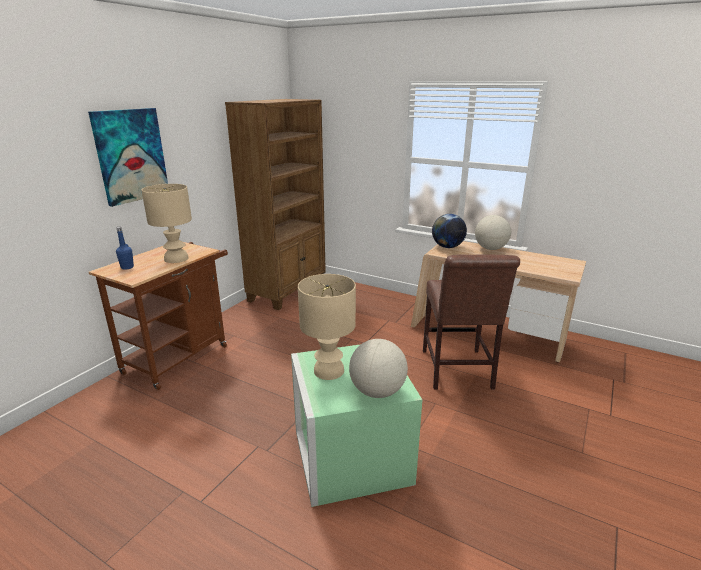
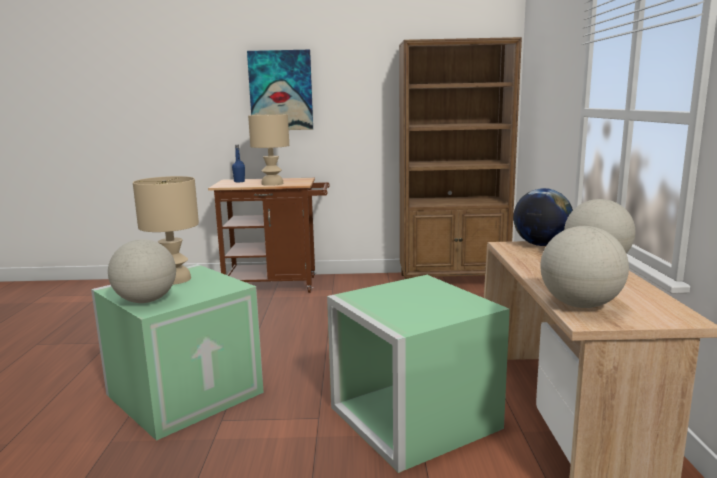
camera: 60 degrees right, 10 degrees down
brown chair [423,254,520,389] -> green storage box [327,275,510,473]
none -> globe [540,226,629,308]

